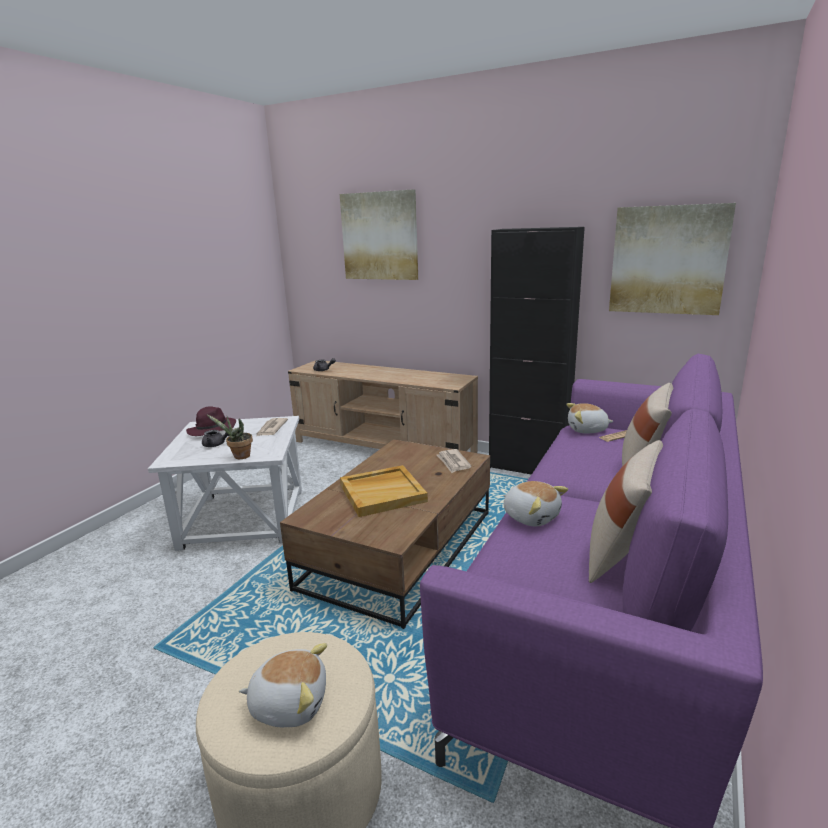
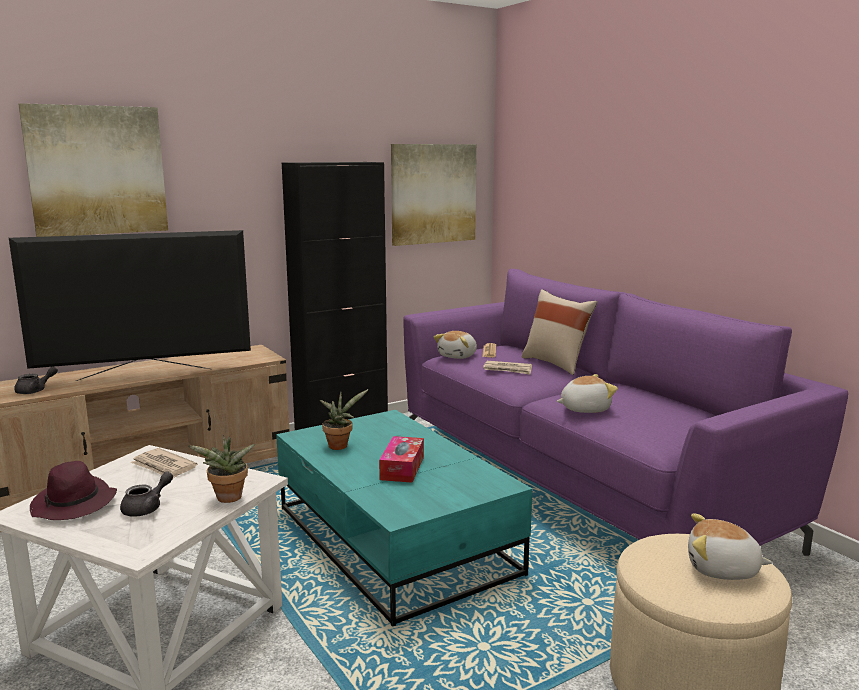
camera: 60 degrees left, 5 degrees down
plush toy [239,643,327,727] -> plush toy turned 105 degrees counterclockwise [688,513,773,580]
brown coffee table [280,439,490,629] -> turquoise coffee table [276,410,532,627]
beige tray [340,465,428,517] -> tissue box [379,436,424,483]
newspaper [437,449,472,473] -> newspaper moved to [483,361,532,375]
beige pillow [589,440,663,583] -> none
none -> television [9,230,251,381]
none -> potted plant [320,389,368,450]

